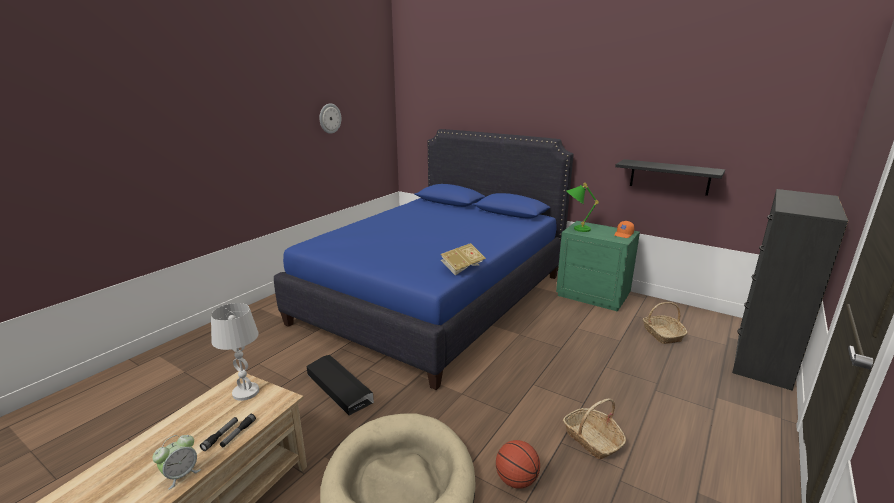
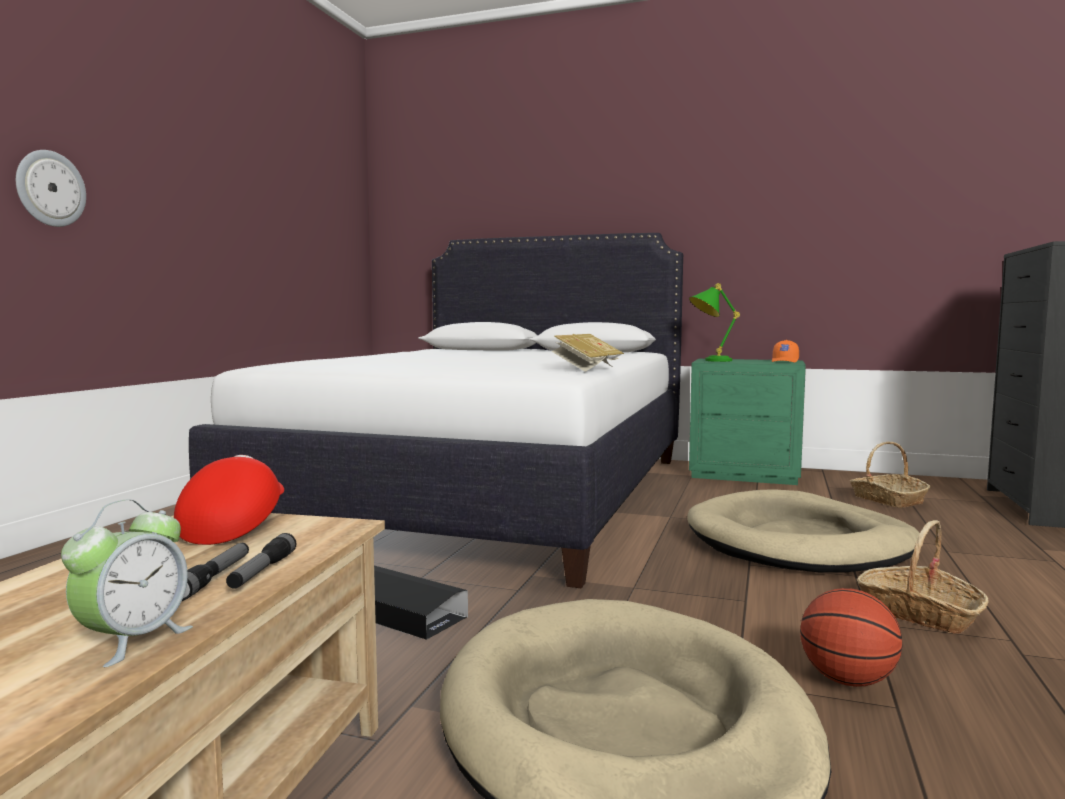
camera: 15 degrees left, 15 degrees down
white table lamp [211,303,259,401] -> red cap [174,455,284,545]
blue bed [274,129,574,390] -> white bed [189,233,683,589]
wall clock [319,103,341,134] -> wall clock moved to [16,150,86,227]
black shelf [615,159,725,196] -> none
none -> beige dog bed [687,489,920,573]

